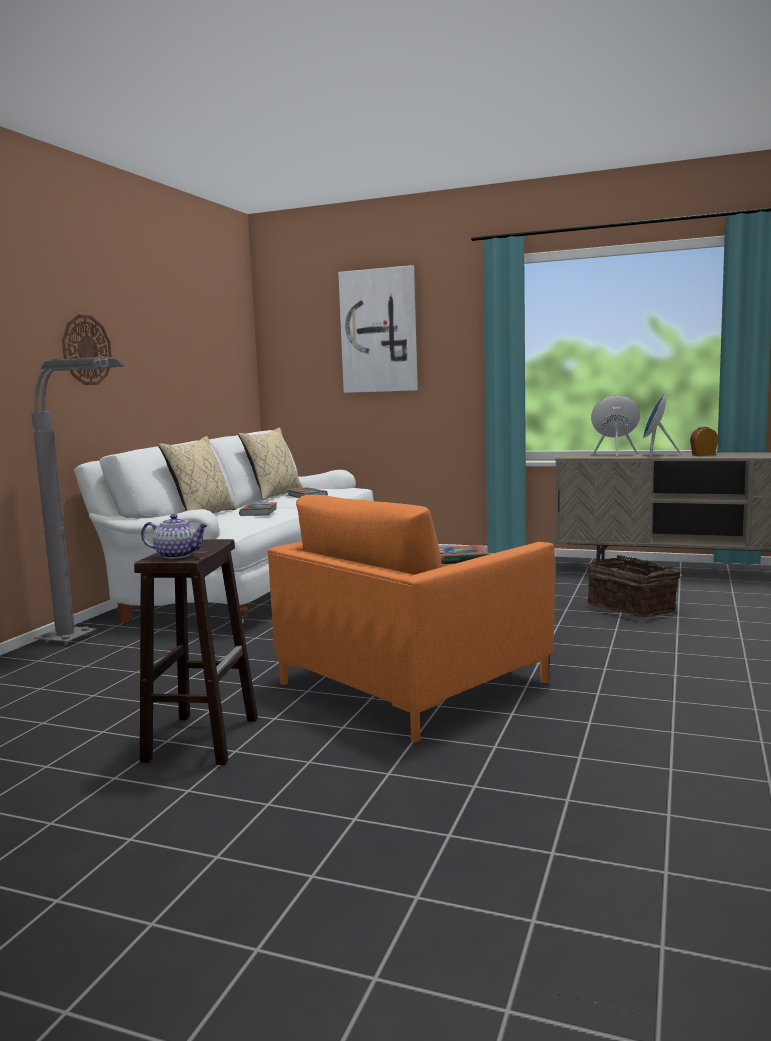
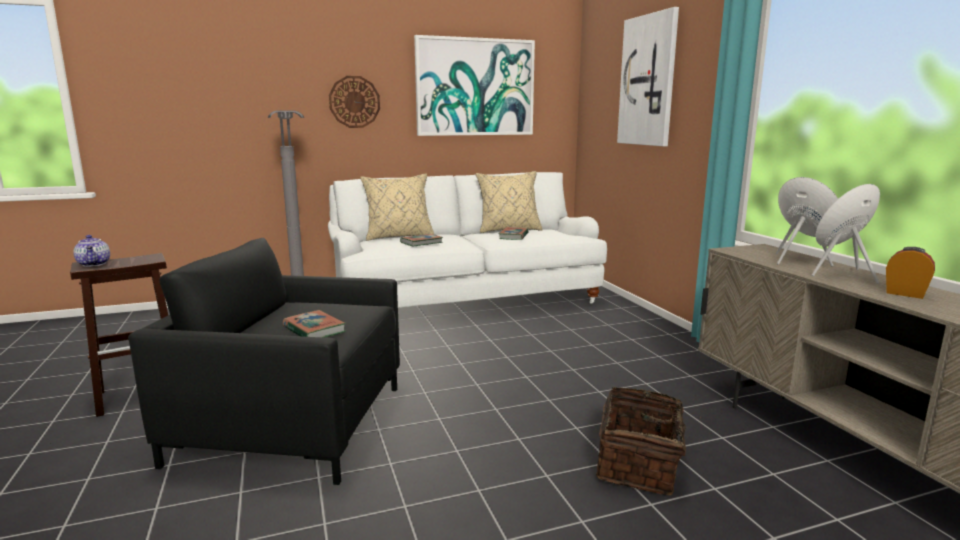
camera: 50 degrees right, 5 degrees up
orange armchair [267,495,555,742] -> black armchair [128,238,400,485]
none -> picture [414,35,535,136]

